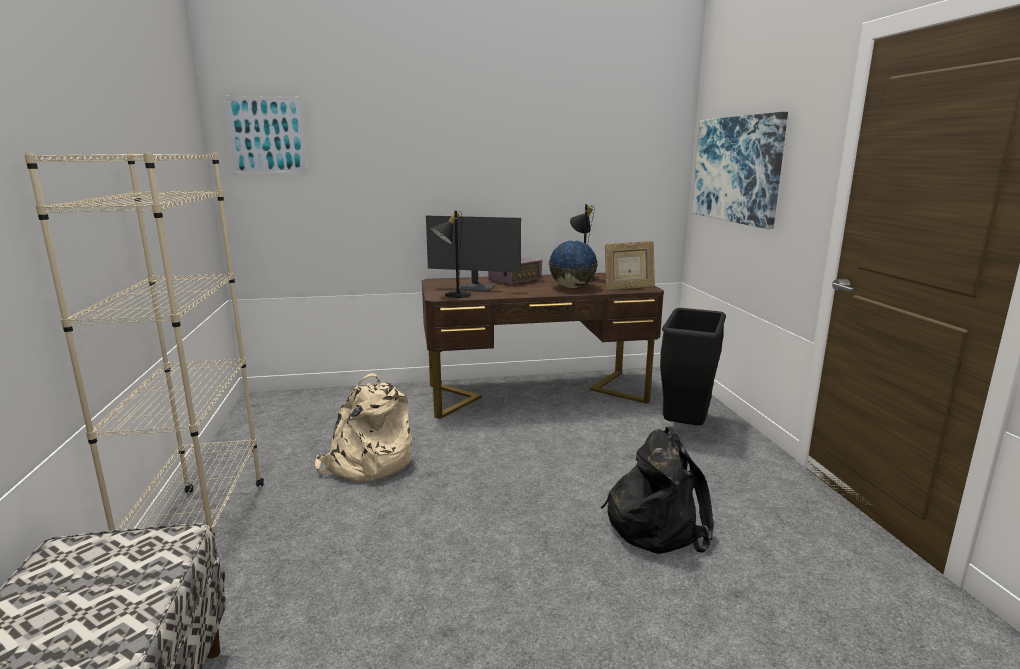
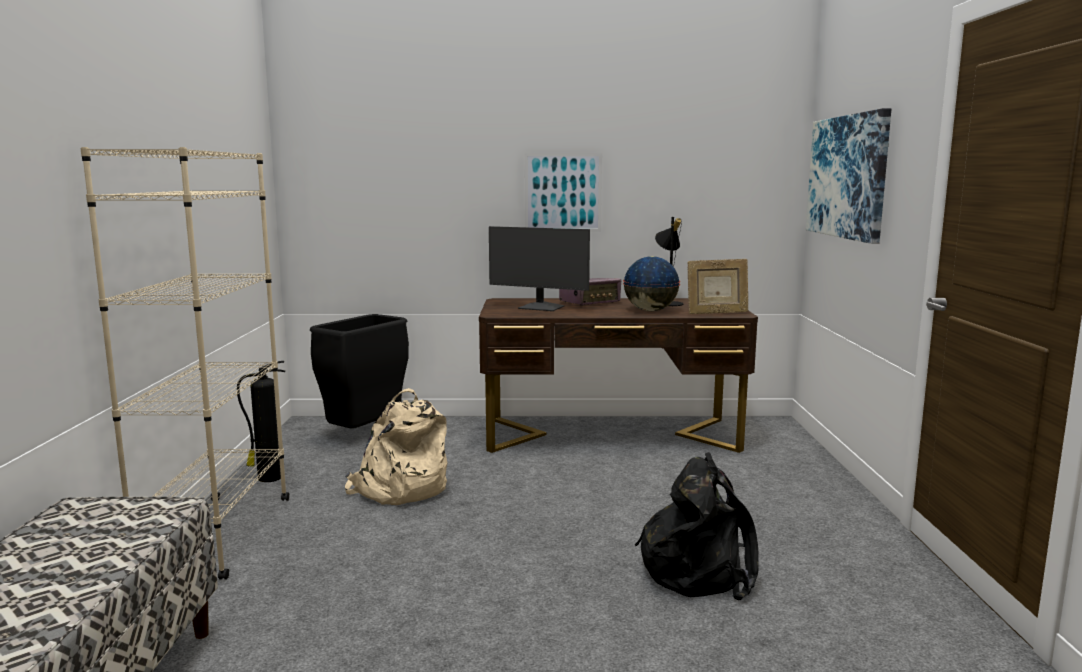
camera: 10 degrees right, 5 degrees down
picture [222,96,309,175] -> picture moved to [525,153,602,231]
black table lamp [430,211,471,298] -> none
black trash can [660,308,726,426] -> black trash can moved to [310,314,409,429]
none -> fire extinguisher [237,361,285,482]

